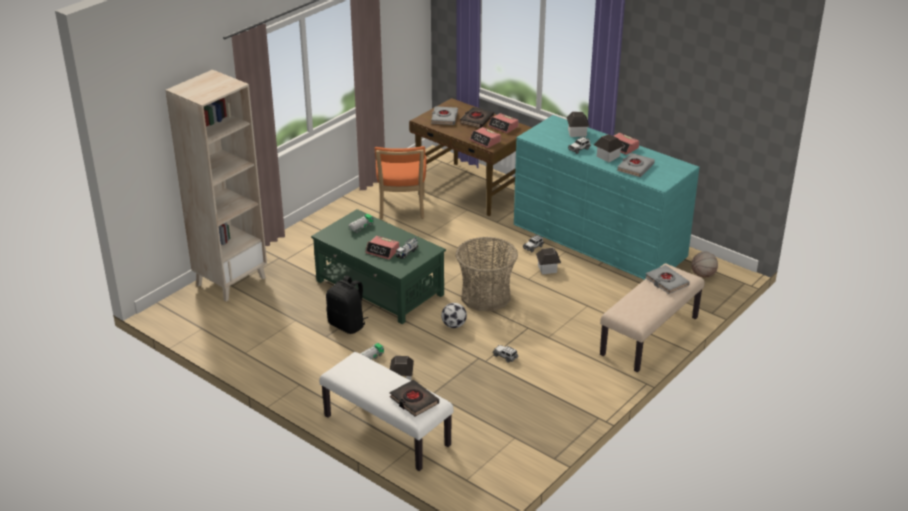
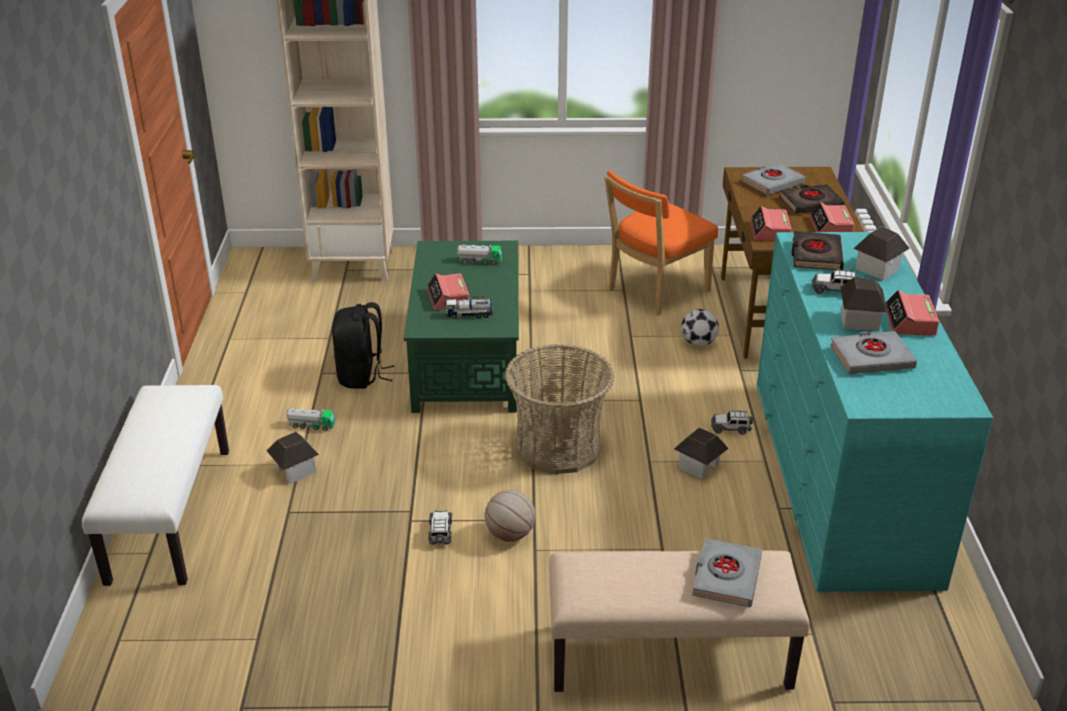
camera: 50 degrees right, 0 degrees up
black book [390,380,439,417] -> black book moved to [792,231,844,270]
football [441,303,467,328] -> football moved to [681,309,719,347]
basketball [691,251,718,277] -> basketball moved to [485,490,535,542]

